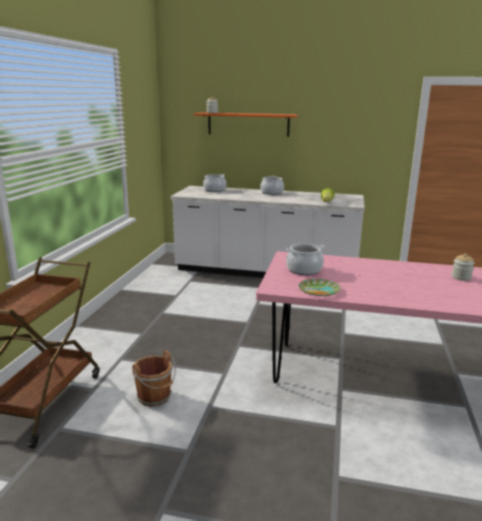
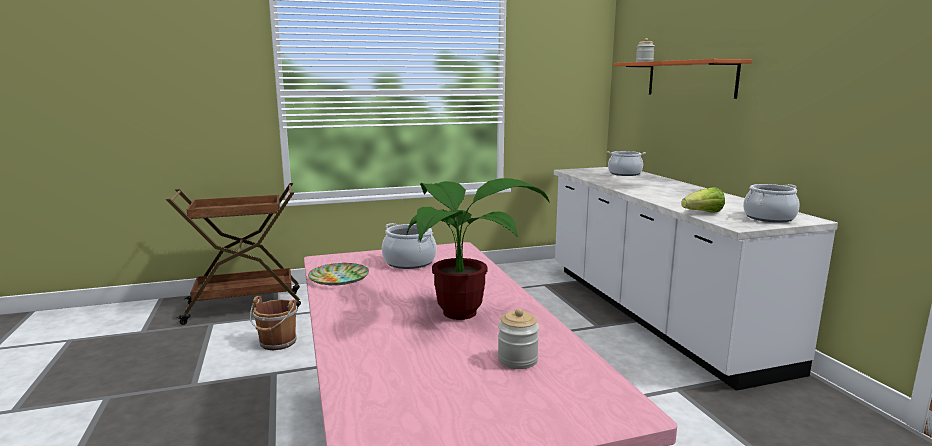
camera: 60 degrees right, 5 degrees down
cooking pot [260,176,284,195] -> cooking pot moved to [743,184,799,223]
none -> potted plant [407,178,550,320]

